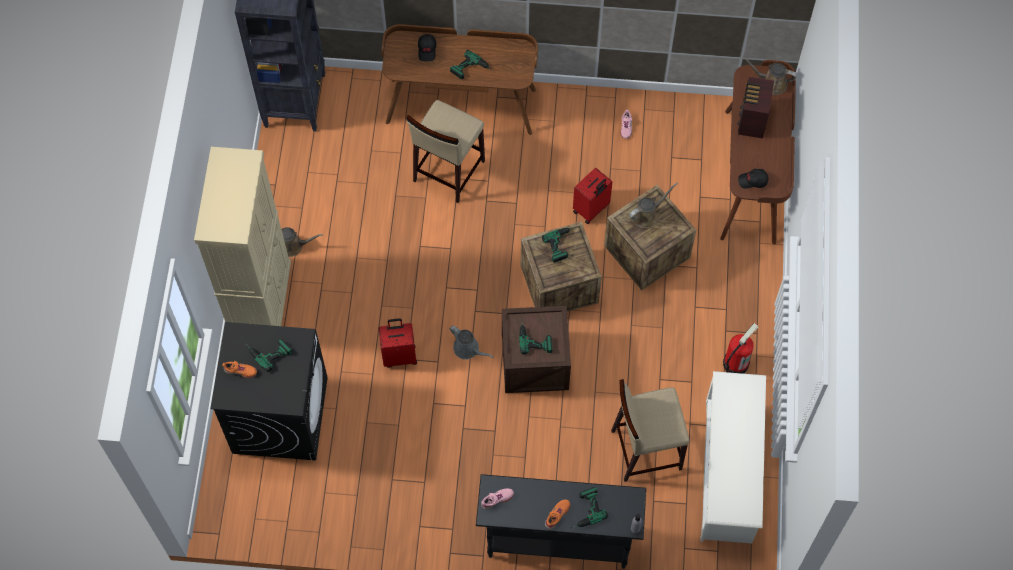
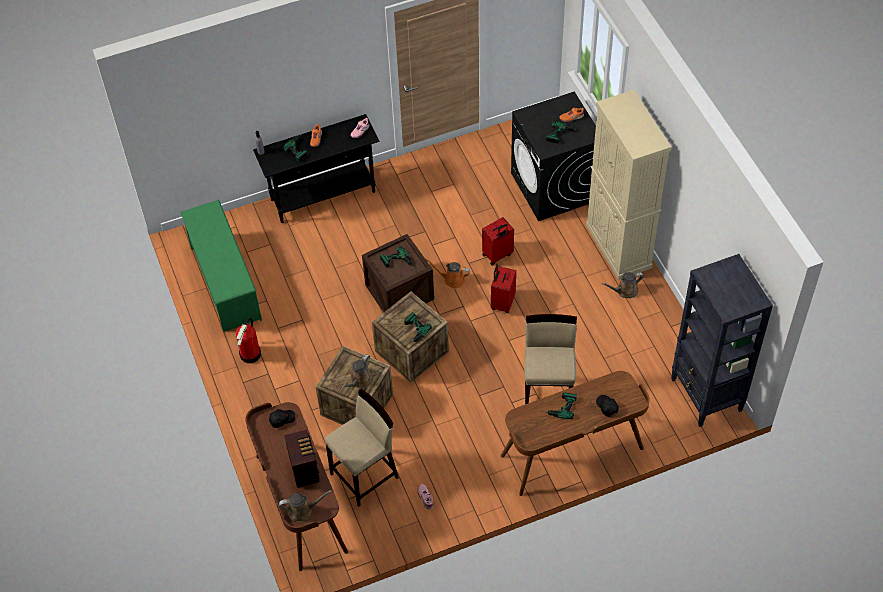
camera: 155 degrees right, 10 degrees down
grey watering can [449,326,494,360] -> orange watering can [426,259,470,289]
red suitcase [573,168,613,224] -> red suitcase moved to [491,265,516,313]
beige stool [611,379,690,482] -> beige stool moved to [324,389,399,507]
white shoe rack [700,371,766,543] -> green shoe rack [180,200,262,332]

